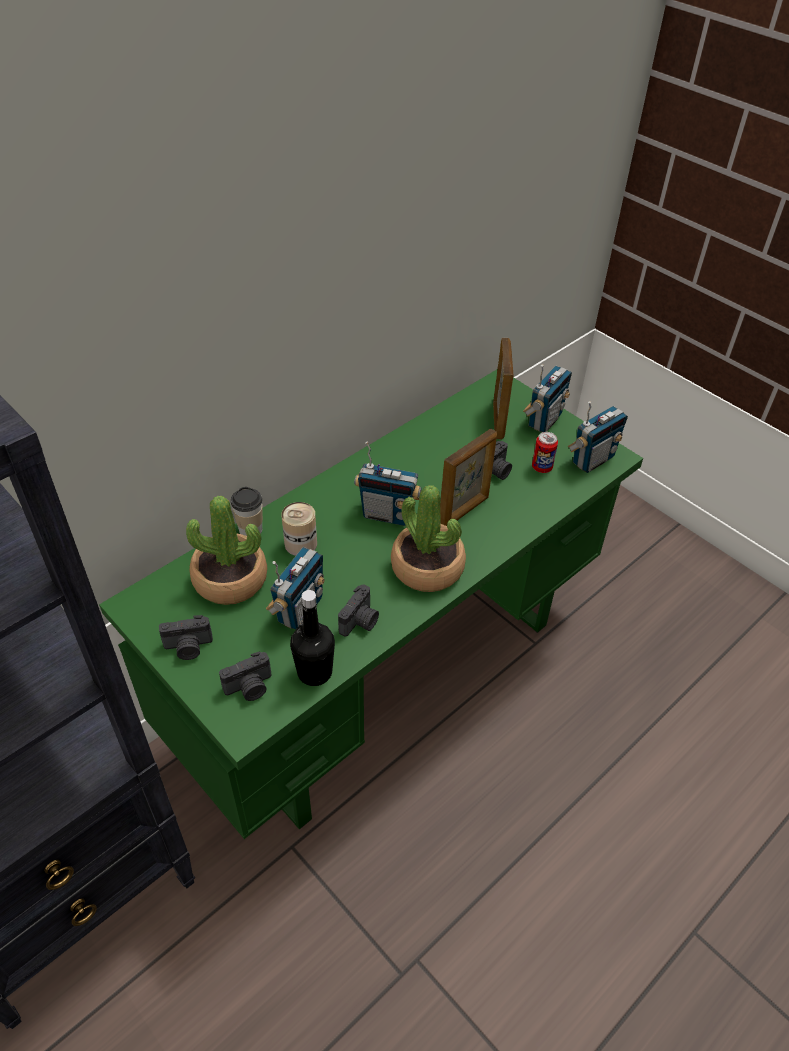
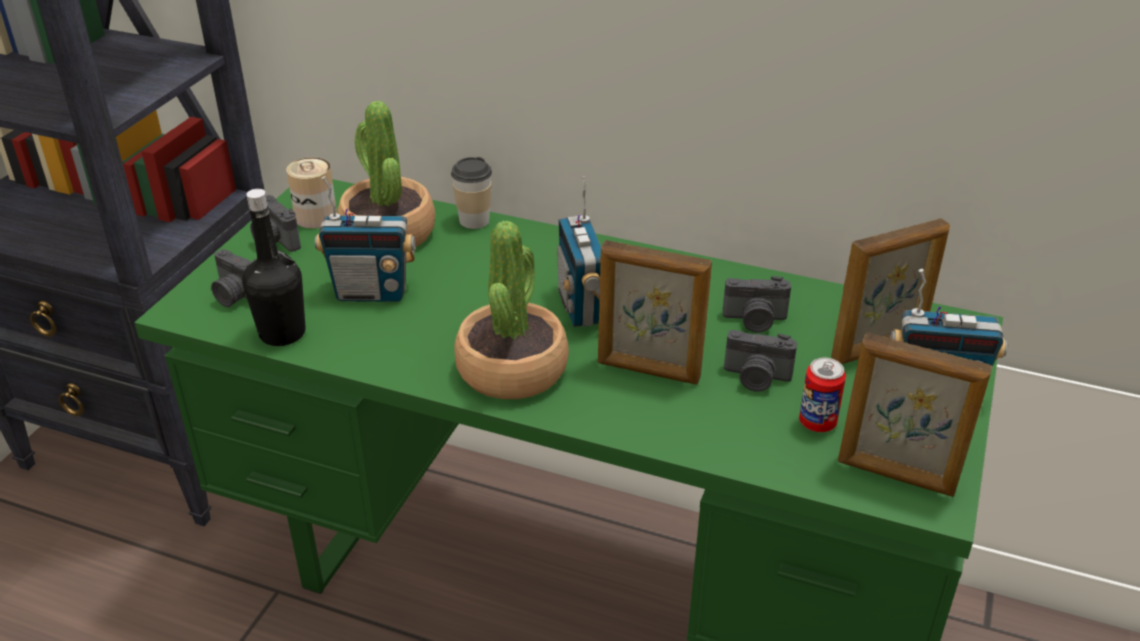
camera: 65 degrees right, 10 degrees down
can [282,502,317,556] -> can moved to [286,157,337,228]
camera [338,584,379,637] -> camera moved to [723,276,791,333]
radio [568,401,628,473] -> picture frame [838,332,992,497]

